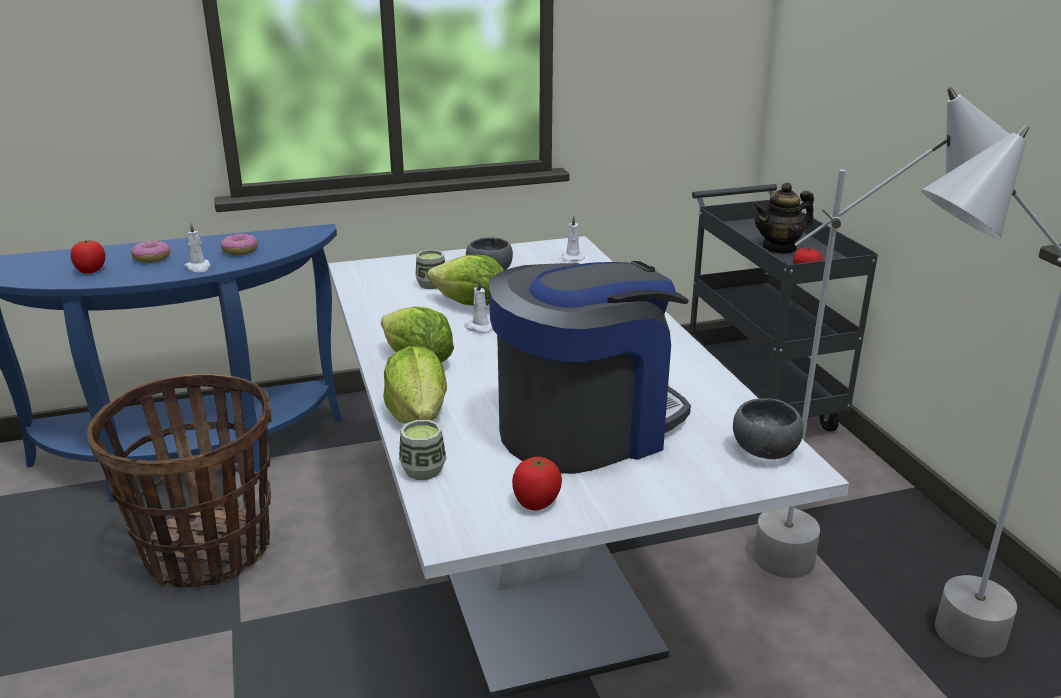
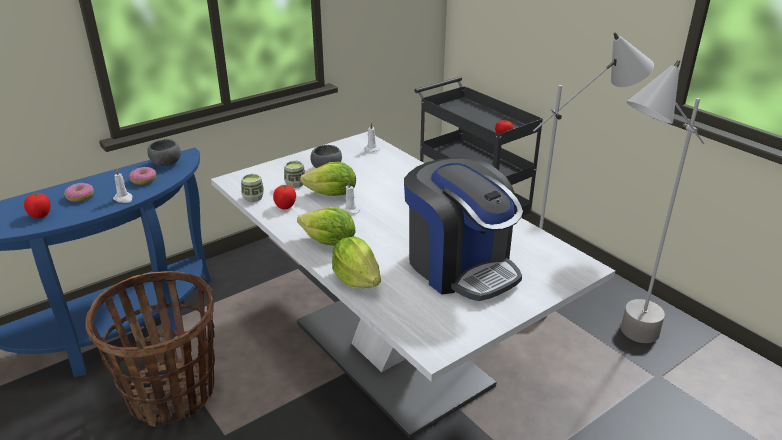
camera: 20 degrees left, 5 degrees up
cup [399,420,446,480] -> cup moved to [241,174,264,202]
coffee machine [489,261,691,474] -> coffee machine turned 105 degrees clockwise [404,157,523,301]
tomato [512,457,562,511] -> tomato moved to [273,185,296,210]
grey bowl [733,399,803,459] -> grey bowl moved to [147,139,181,166]
teapot [753,182,814,254] -> none

